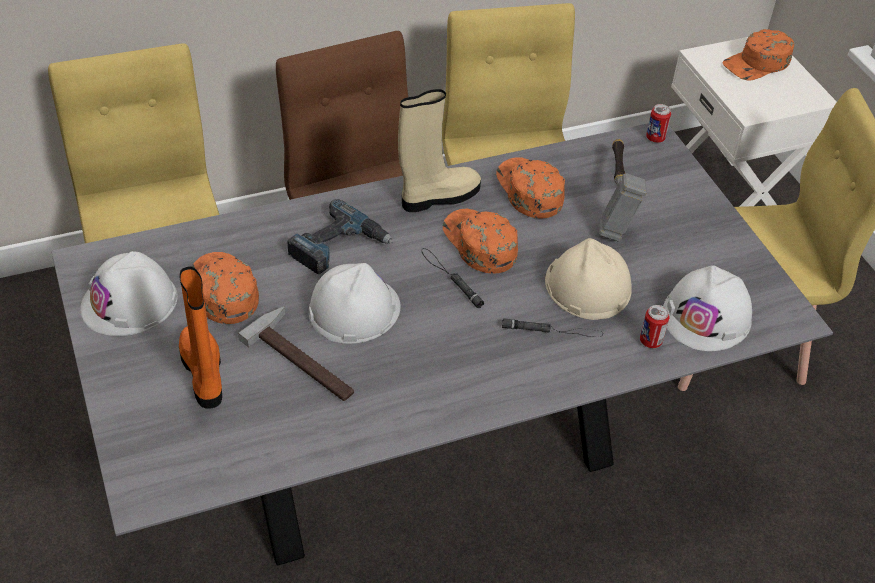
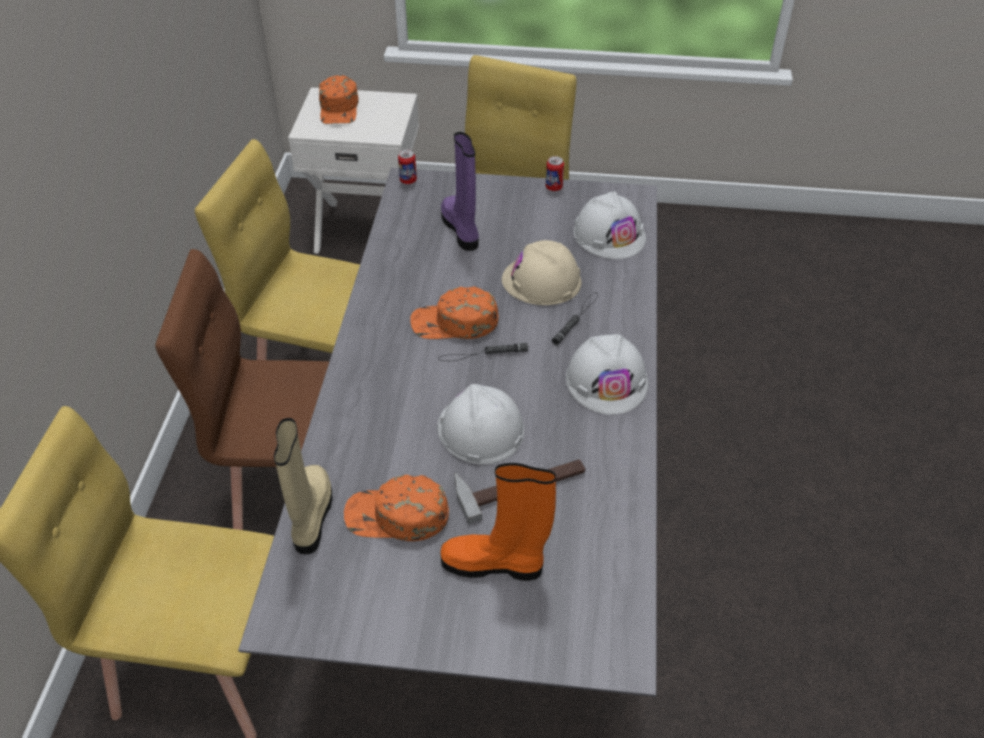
camera: 60 degrees left, 0 degrees up
white hard hat [80,251,178,336] -> white hard hat moved to [566,334,648,415]
power drill [287,199,393,274] -> none
beige boot [398,89,481,212] -> beige boot moved to [274,418,333,554]
orange cap [496,157,565,218] -> none
hammer [598,139,647,241] -> purple boot [441,132,479,251]
can [640,305,669,348] -> can moved to [546,156,564,191]

